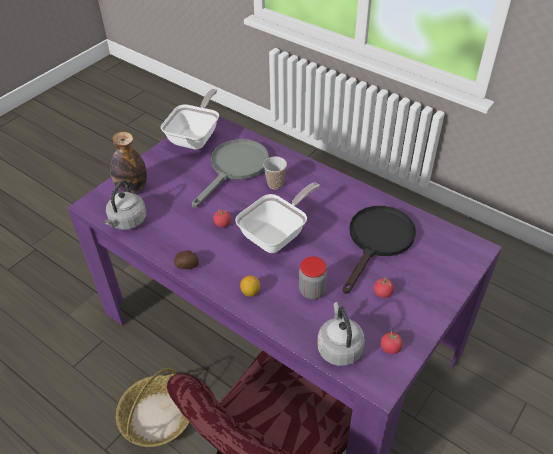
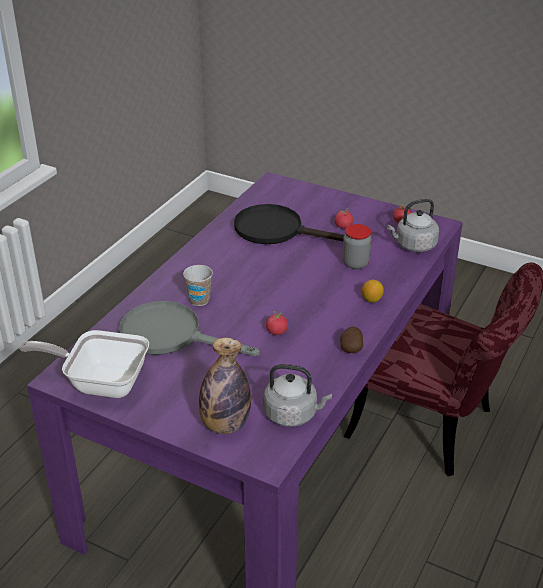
camera: 100 degrees left, 10 degrees down
basket [116,368,189,447] -> none
frying pan [235,183,320,253] -> none

